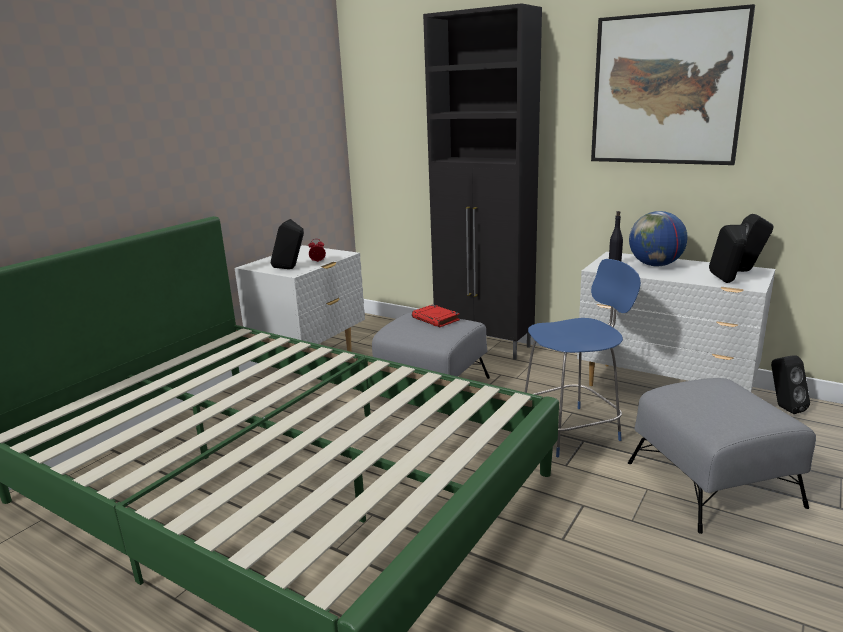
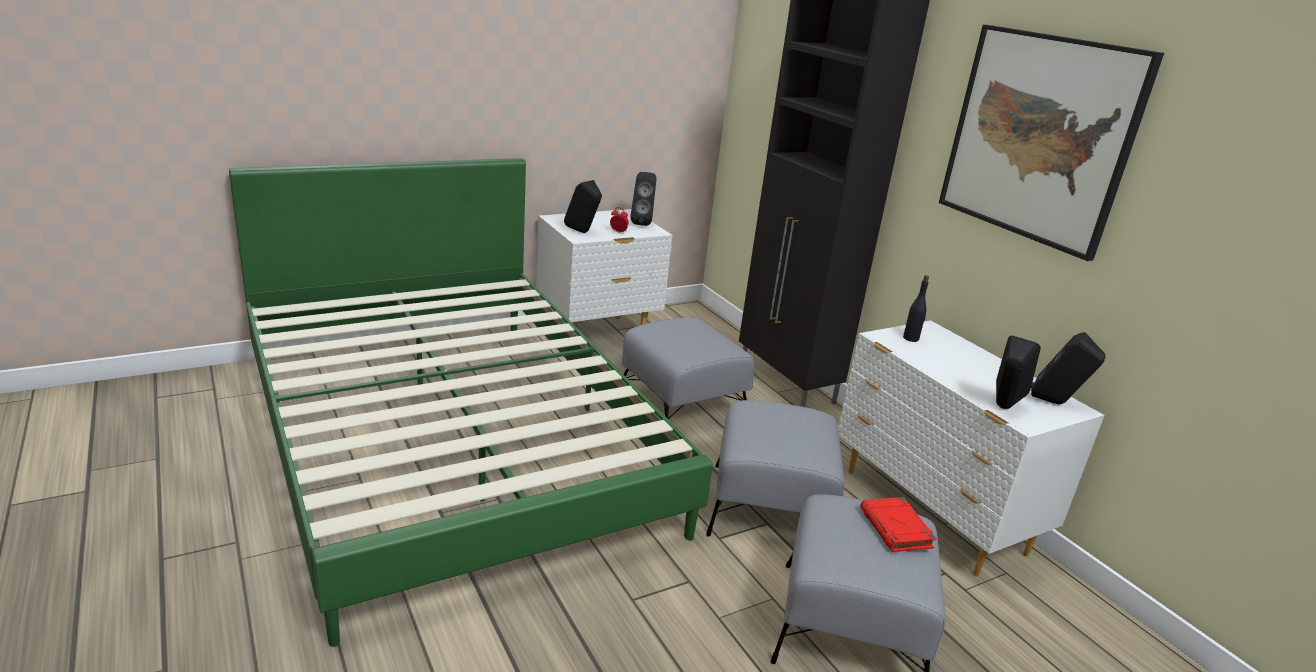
camera: 25 degrees right, 5 degrees up
red book [412,304,460,327] -> red book moved to [860,497,937,552]
blue chair [525,259,641,457] -> grey ottoman [706,400,844,537]
globe [629,211,688,266] -> none
black speaker [771,355,810,414] -> black speaker moved to [630,172,656,226]

